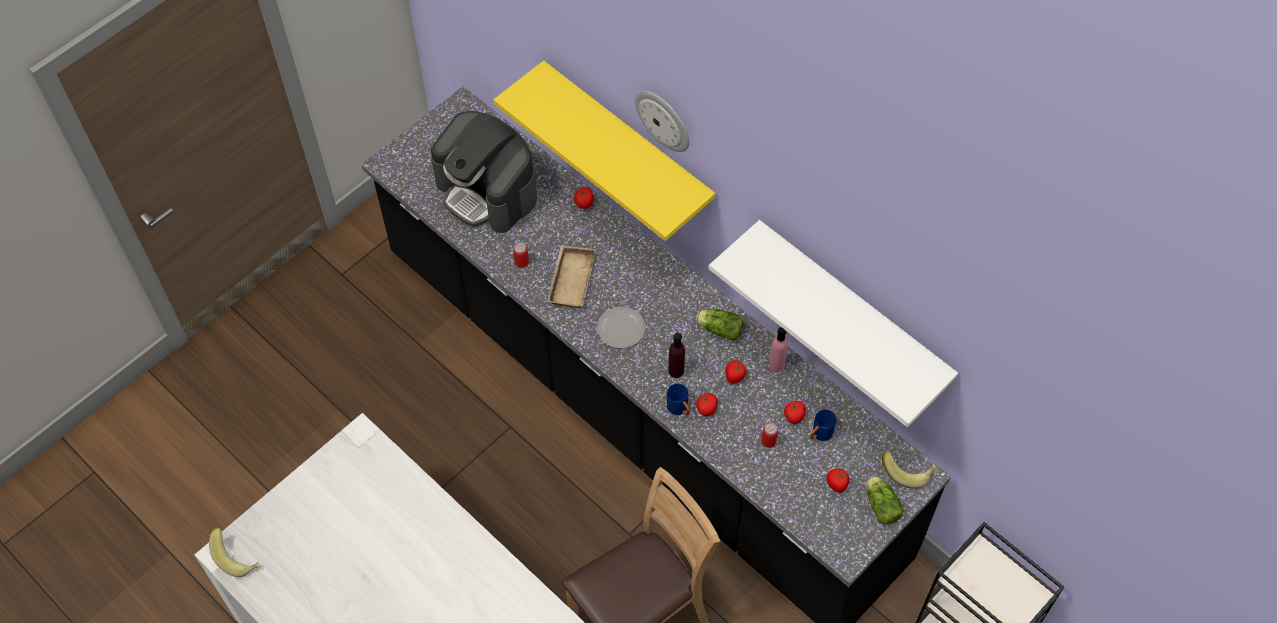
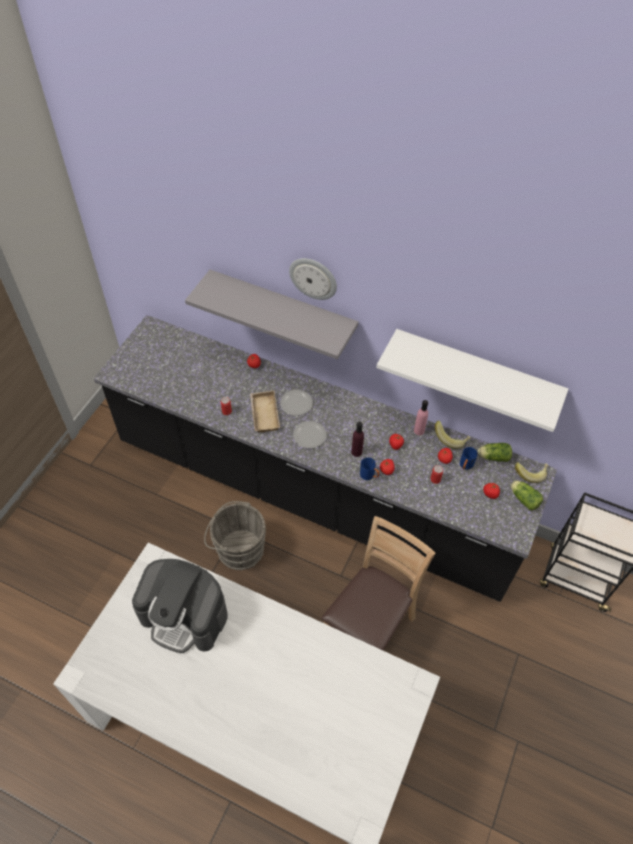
camera: 20 degrees left, 5 degrees down
banana [209,527,260,577] -> banana moved to [435,421,471,449]
coffee machine [431,111,537,233] -> coffee machine moved to [132,559,228,653]
yellow shelf [494,61,716,241] -> grey shelf [185,270,358,359]
lettuce [696,309,743,341] -> lettuce moved to [478,443,512,462]
none -> grey bucket [204,501,266,570]
none -> plate [280,390,313,416]

